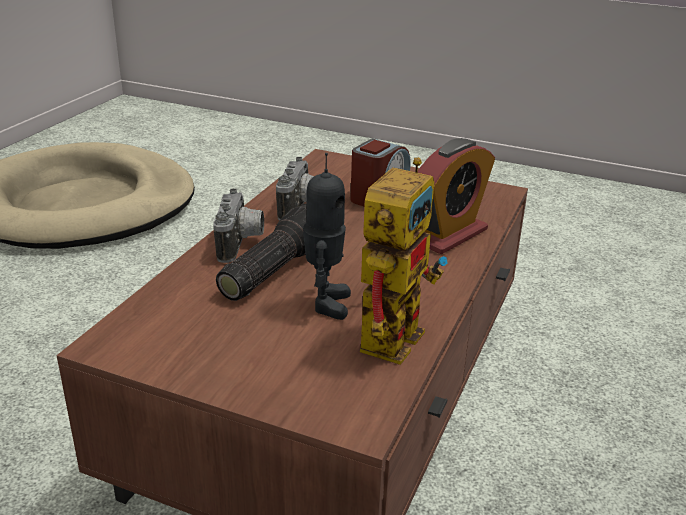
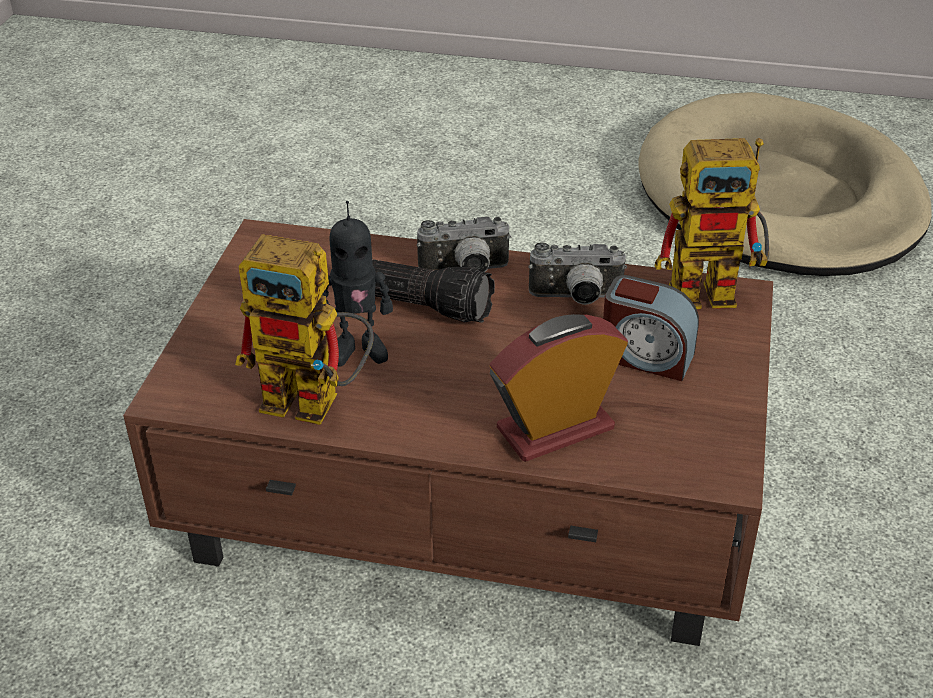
camera: 80 degrees right, 10 degrees up
alarm clock [417,138,495,255] -> alarm clock turned 120 degrees clockwise [489,314,628,462]
none -> toy robot [655,138,769,309]

